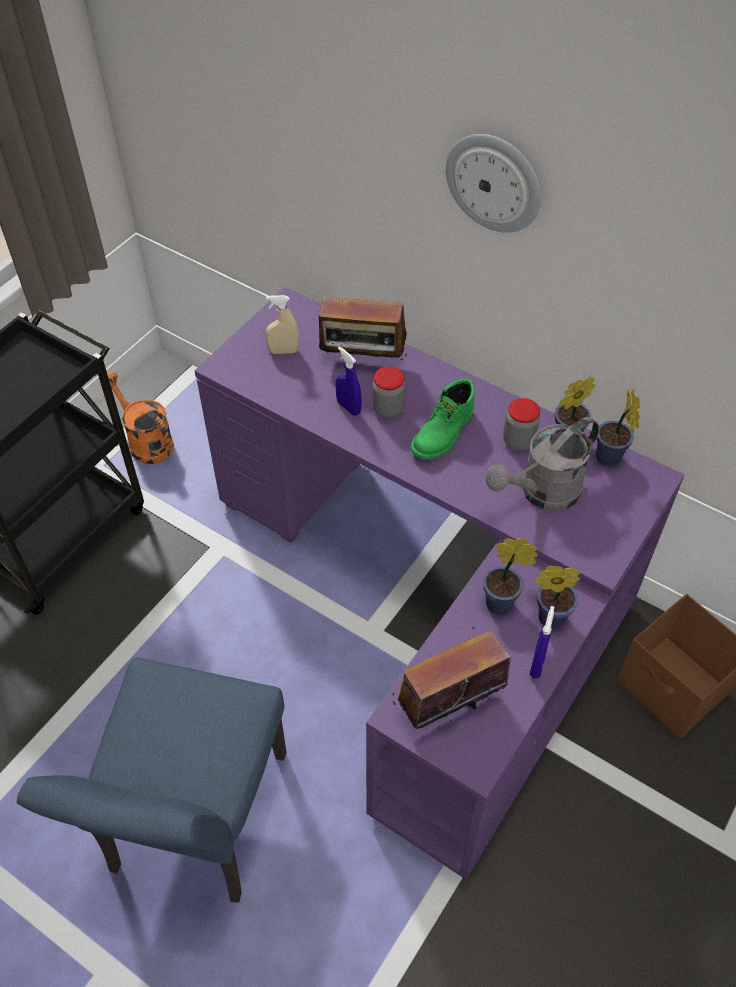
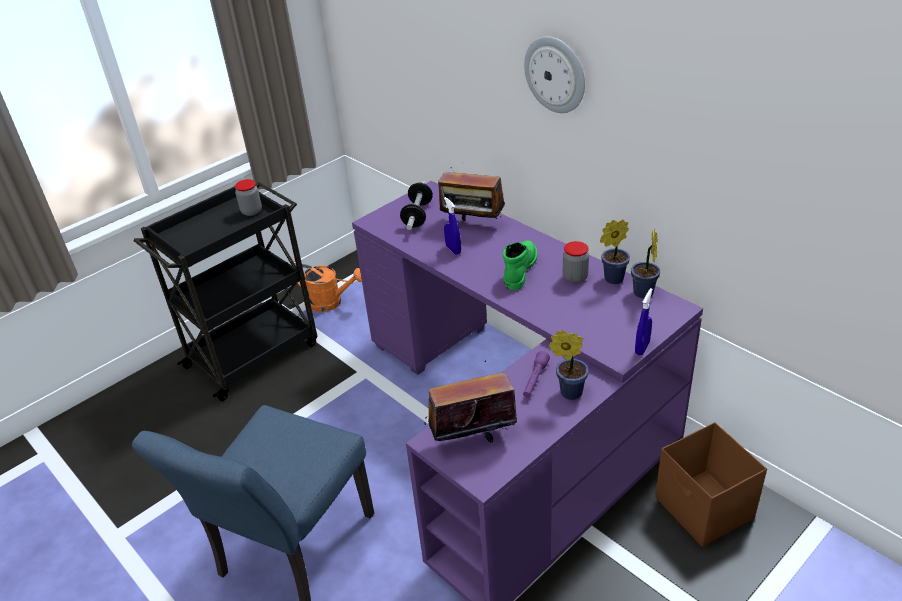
camera: 15 degrees right, 15 degrees down
orange watering can [100,373,174,464] -> orange watering can turned 135 degrees clockwise [298,264,362,312]
beige spray bottle [266,295,299,354] -> dumbbell [400,181,433,230]
jar [372,367,405,418] -> jar moved to [235,179,262,216]
green boot [411,378,475,459] -> green boot turned 150 degrees clockwise [503,240,537,290]
potted plant [483,538,538,615] -> purple flashlight [523,351,550,398]
grey watering can [485,417,599,511] -> none
blue spray bottle [530,606,554,679] -> blue spray bottle moved to [635,288,653,355]

